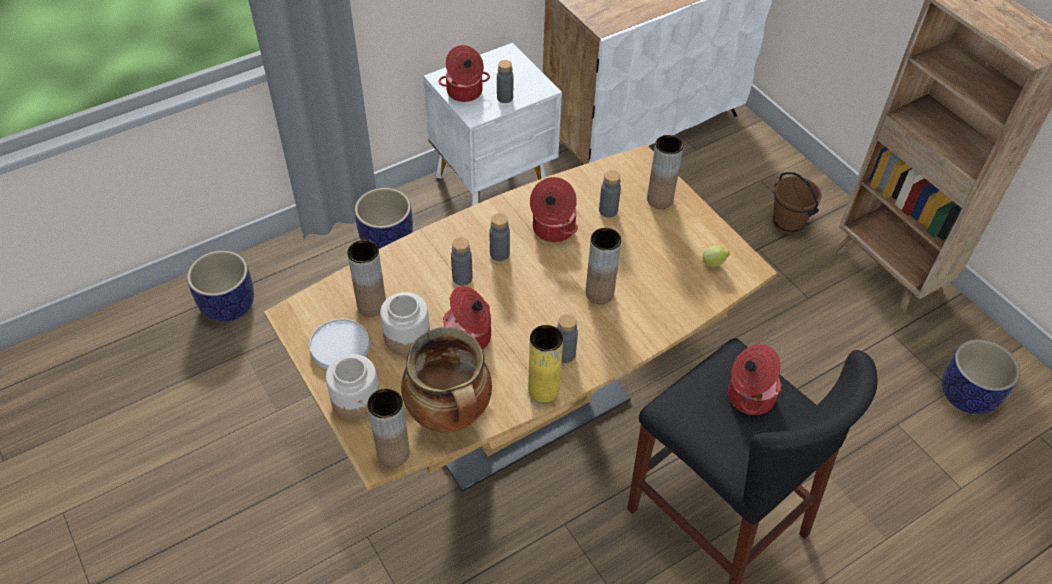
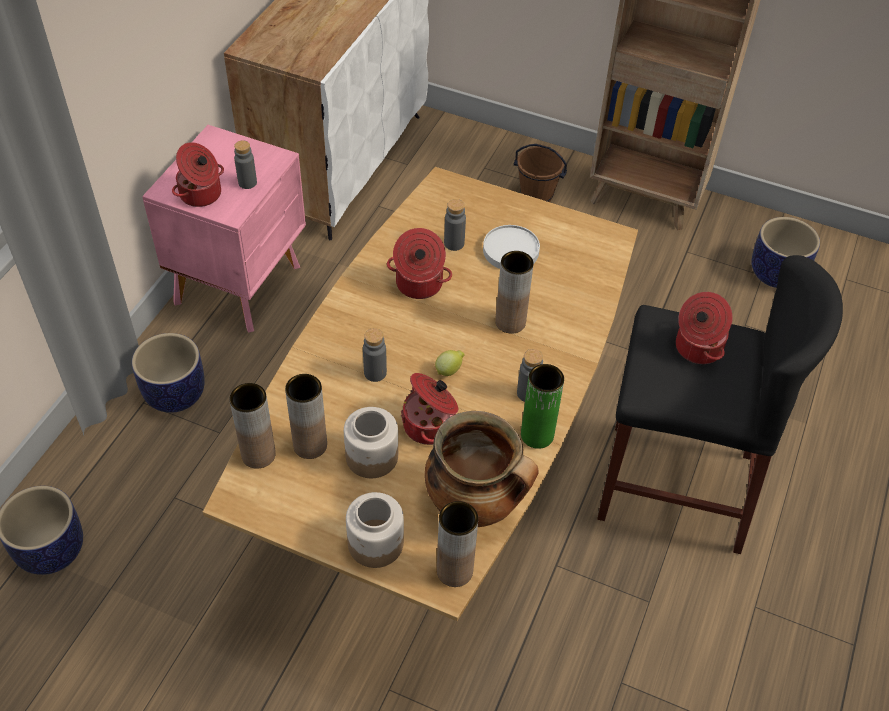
camera: 35 degrees left, 0 degrees up
white plate [309,319,370,370] -> white plate moved to [483,225,540,269]
white nightstand [423,43,562,206] -> pink nightstand [142,125,306,333]
grey bottle [490,213,510,261] -> none
yellow vase [528,325,563,402] -> green vase [521,364,564,449]
brown vase [647,135,684,209] -> brown vase moved to [229,383,276,469]
lemon [702,246,730,267] -> lemon moved to [435,350,465,376]

